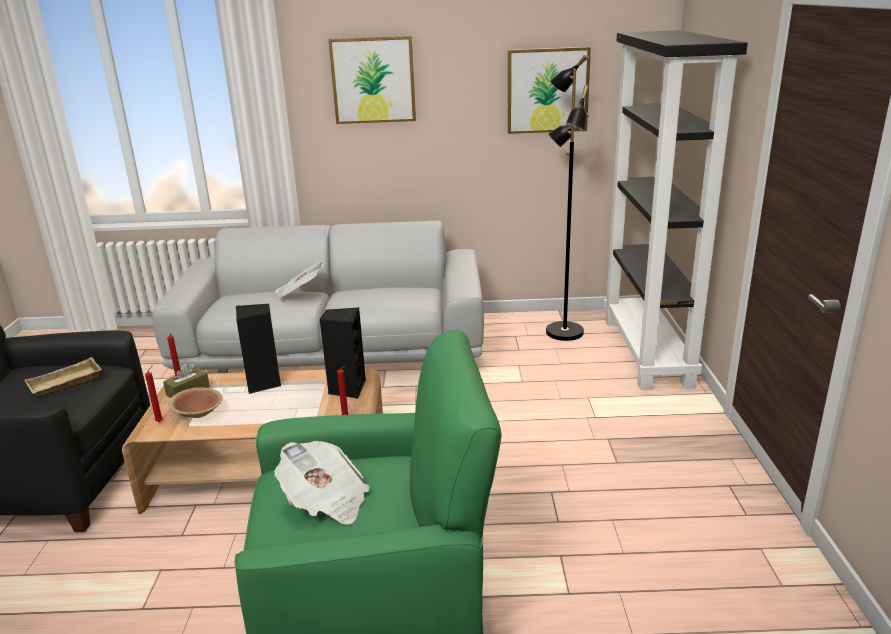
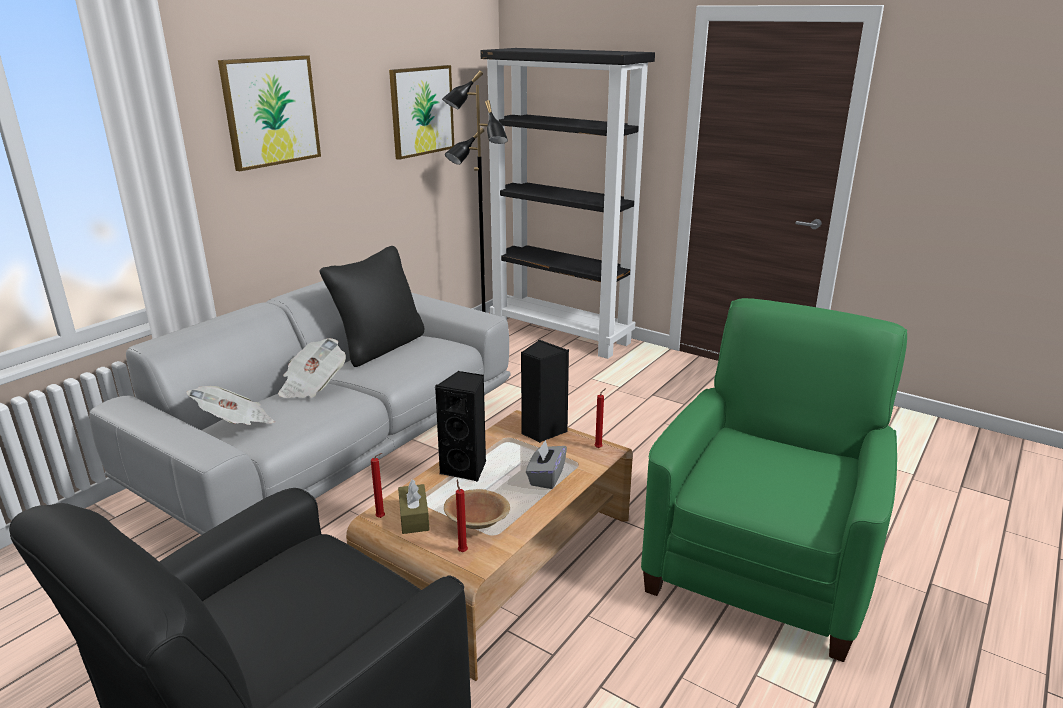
camera: 55 degrees left, 0 degrees up
beige tray [24,357,102,396] -> none
newspaper [274,441,370,525] -> newspaper moved to [186,386,275,425]
none -> black pillow [320,246,424,367]
none -> grey tissue box [526,440,567,489]

